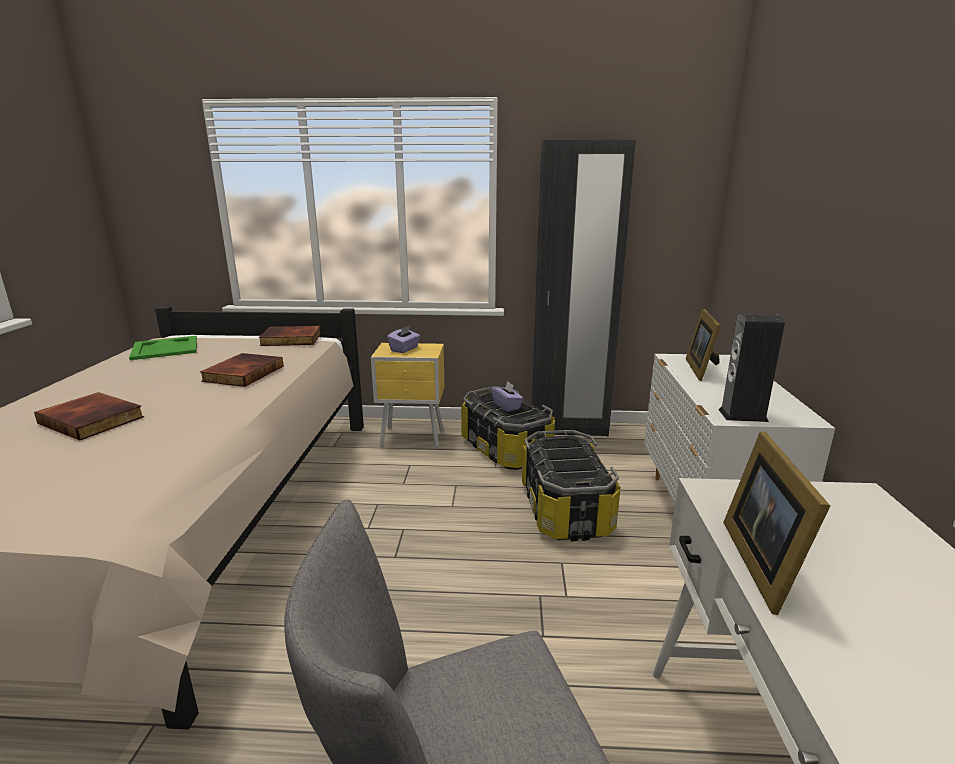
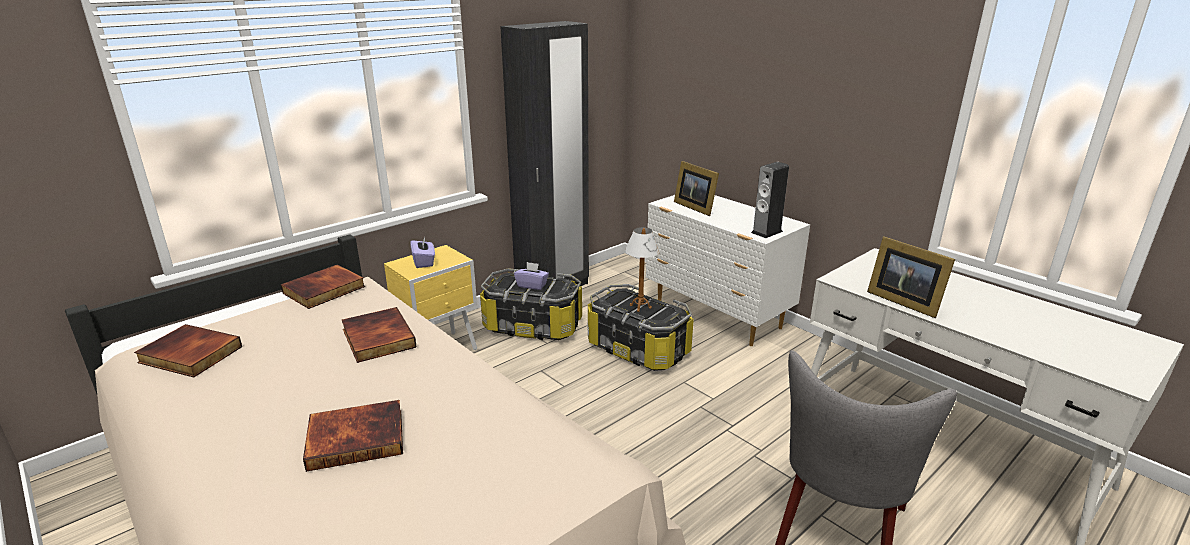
camera: 45 degrees left, 5 degrees up
green tray [129,336,197,360] -> book [134,324,242,377]
none -> table lamp [625,227,660,312]

